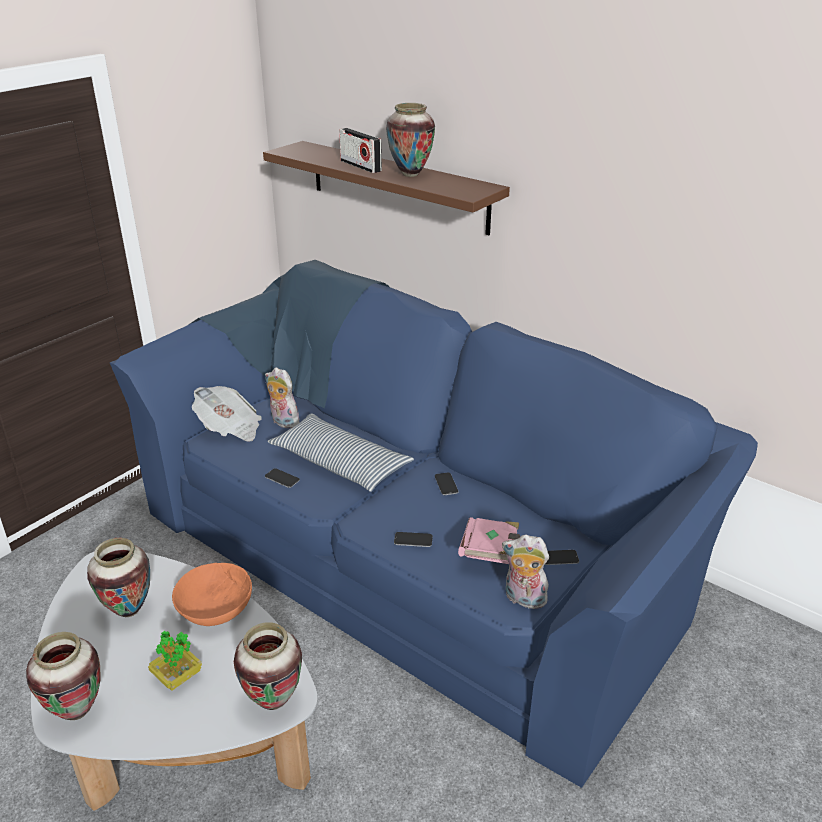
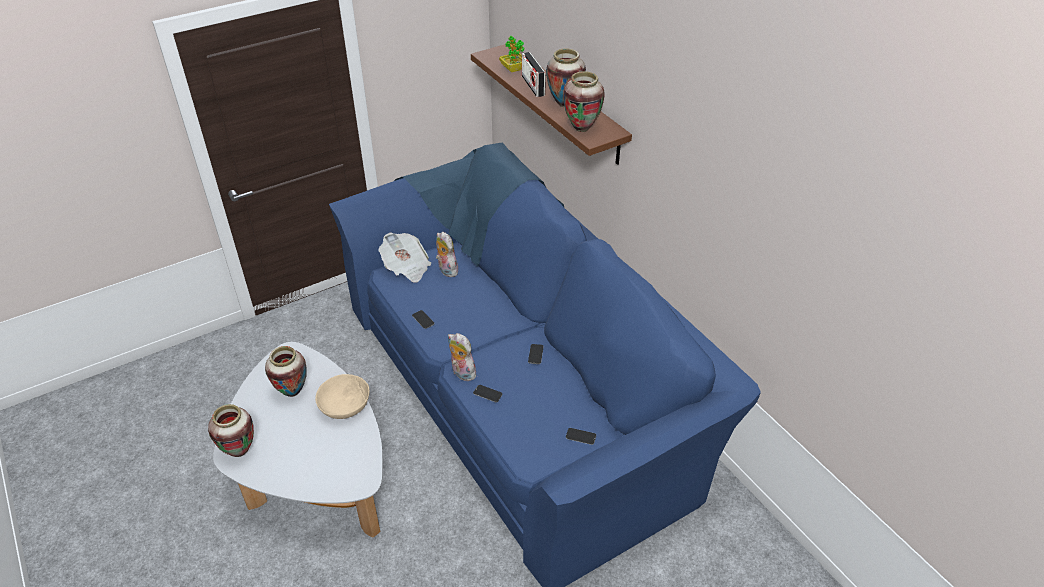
camera: 20 degrees right, 10 degrees up
potted plant [148,631,202,691] -> potted plant moved to [499,36,525,72]
orange bowl [172,563,252,626] -> beige bowl [315,374,370,419]
vase [234,622,302,710] -> vase moved to [563,71,605,132]
pillow [267,414,414,492] -> none
pink book [458,517,520,564] -> none
plush toy [502,535,549,609] -> plush toy moved to [448,333,476,381]

